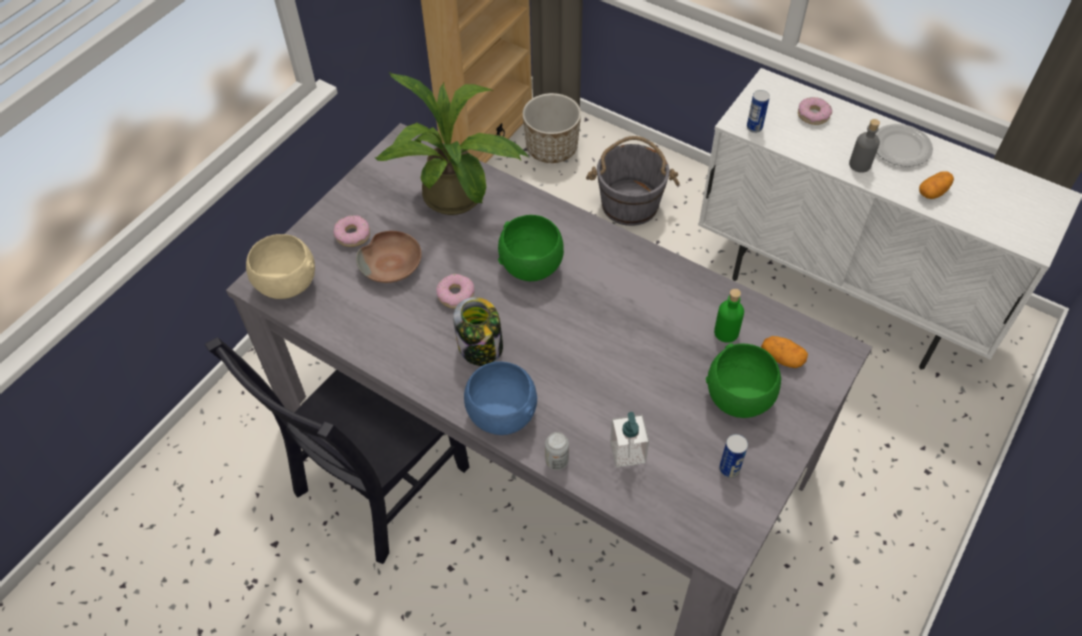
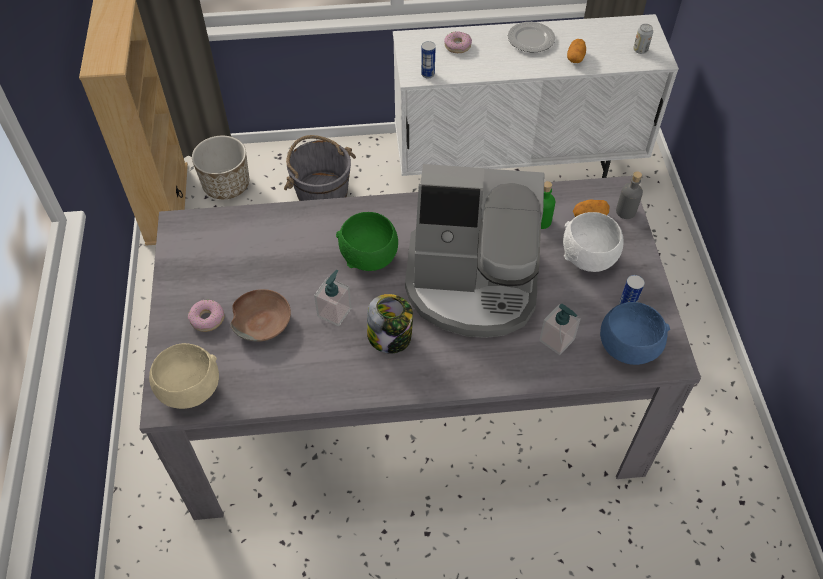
camera: 40 degrees left, 0 degrees up
black chair [205,337,469,564] -> none
potted plant [375,72,529,215] -> none
donut [436,274,474,309] -> soap dispenser [314,270,351,326]
blue bowl [464,361,537,435] -> blue bowl moved to [600,302,670,365]
can [545,432,569,470] -> can moved to [633,24,653,54]
green bowl [706,343,781,418] -> white bowl [563,212,624,272]
grey bottle [849,119,880,173] -> grey bottle moved to [616,171,643,219]
none -> coffee machine [405,164,545,338]

